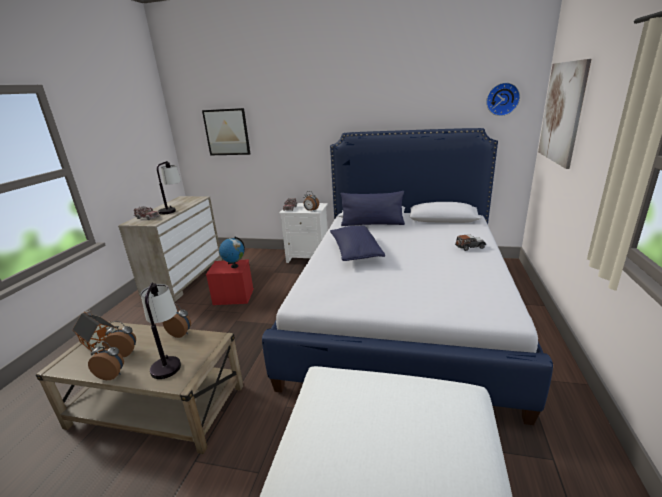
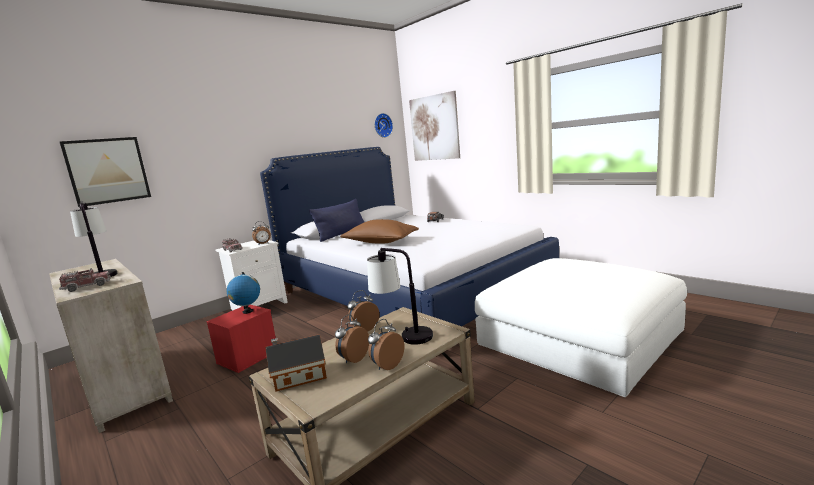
camera: 55 degrees left, 10 degrees down
blue pillow [330,225,385,261] -> brown pillow [340,219,419,243]

